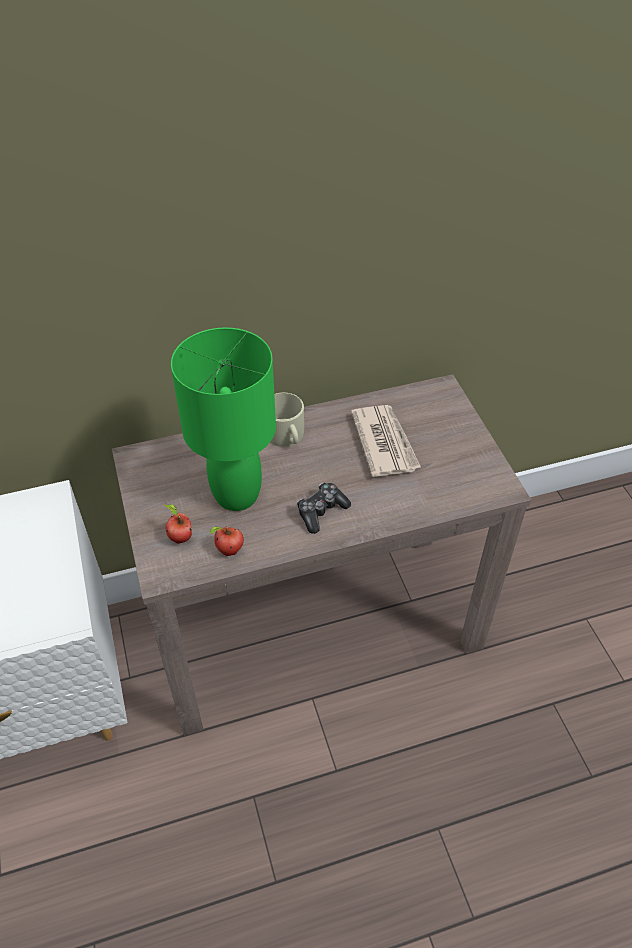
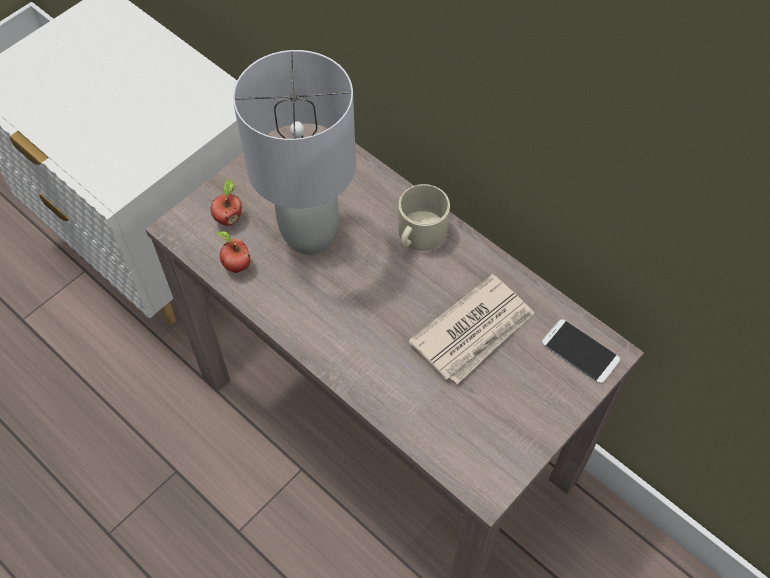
camera: 60 degrees right, 10 degrees up
green table lamp [171,327,276,511] -> grey table lamp [233,50,356,255]
game controller [297,483,351,534] -> none
none -> phone [542,319,620,384]

